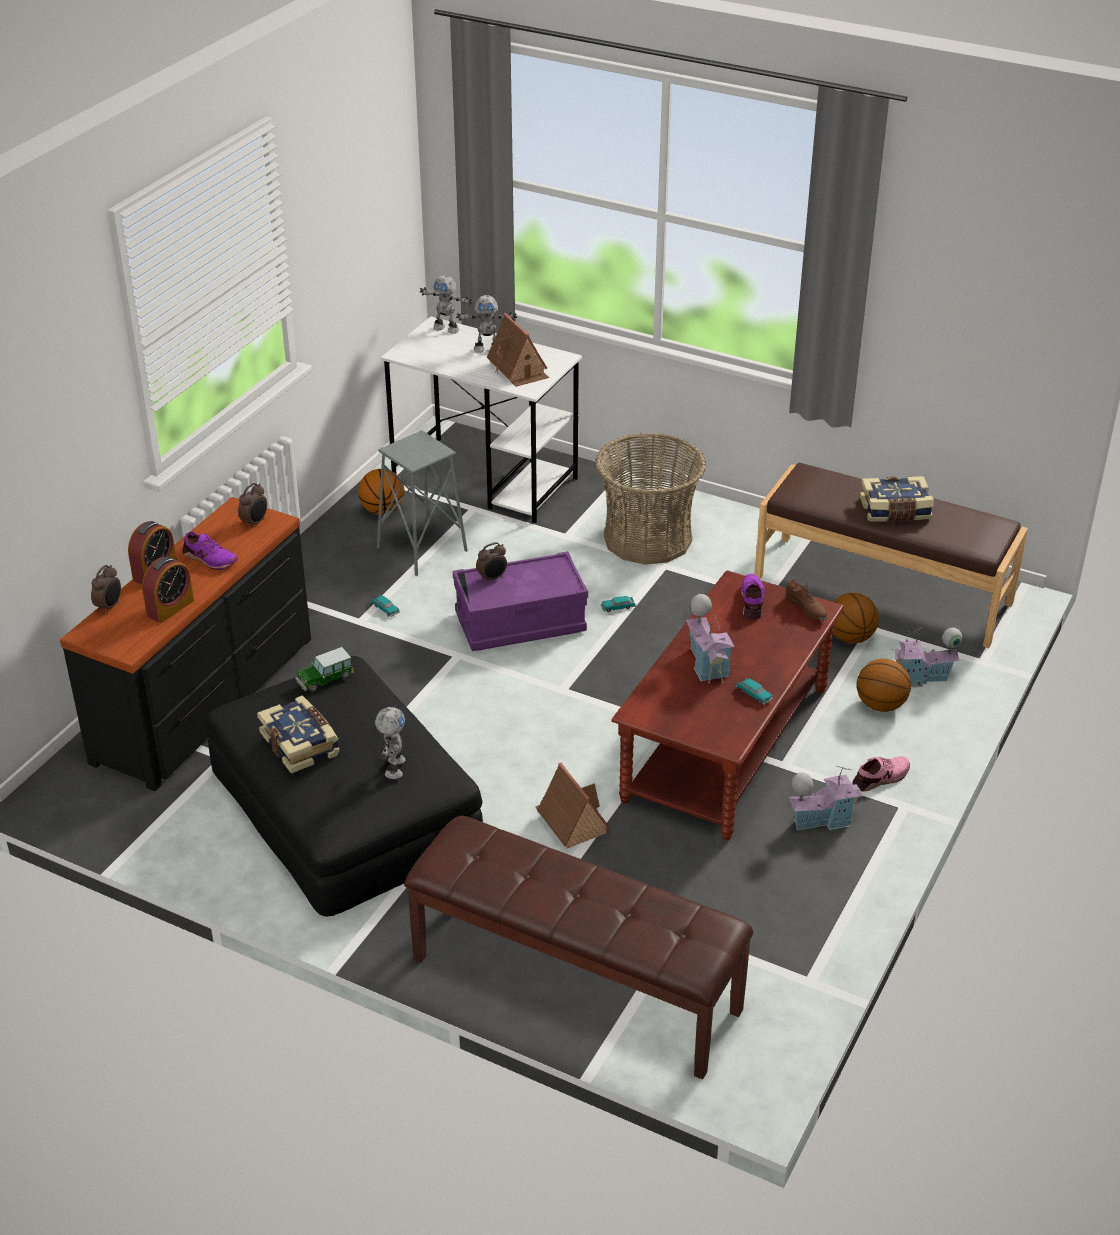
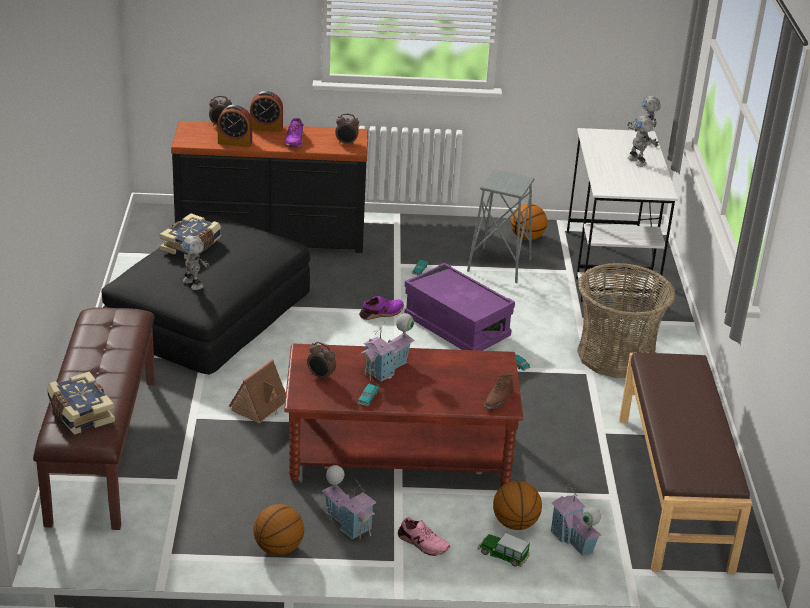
camera: 60 degrees right, 5 degrees down
toy car [295,647,354,691] -> toy car moved to [477,533,530,567]
toy robot [375,705,406,779] -> toy robot turned 75 degrees clockwise [179,236,210,290]
alarm clock [476,542,507,583] -> alarm clock moved to [307,342,336,381]
toy house [487,313,549,387] -> none
purple shoe [741,574,765,620] -> purple shoe moved to [359,296,404,320]
basketball [833,593,879,644] -> basketball moved to [253,504,304,555]
book [860,476,934,522] -> book moved to [47,372,115,435]

